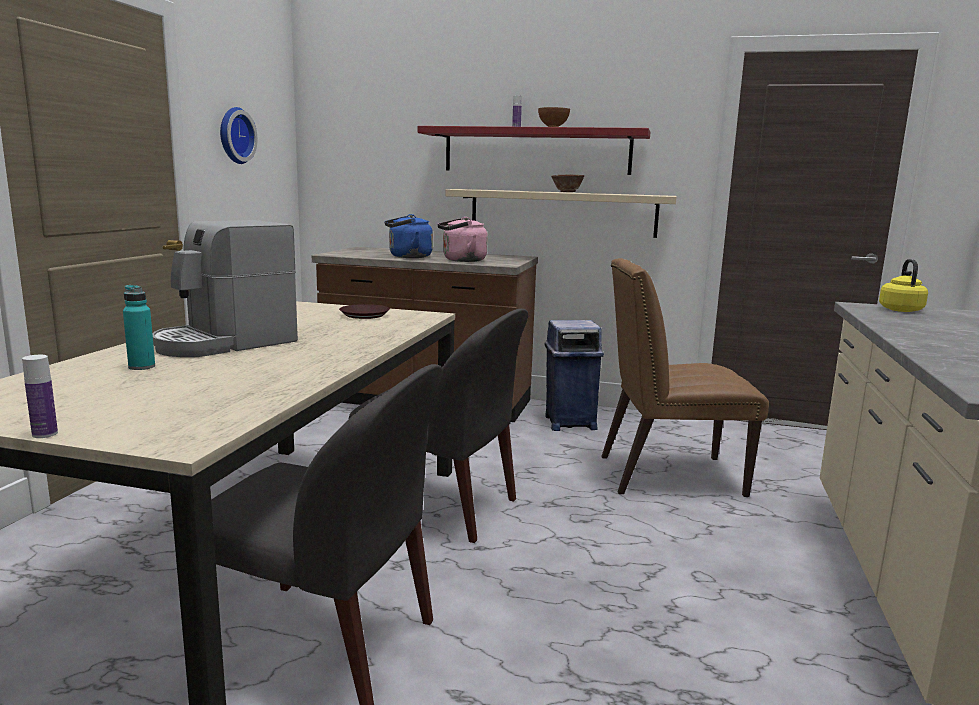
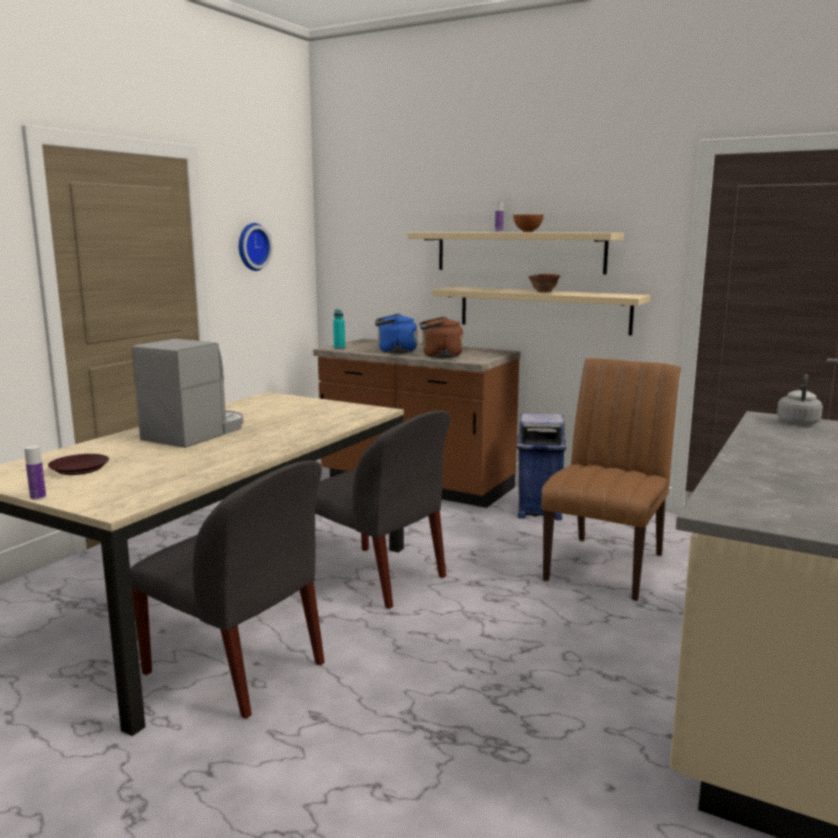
camera: 15 degrees right, 0 degrees up
turquoise bottle [123,285,155,370] -> turquoise bottle moved to [333,309,345,349]
coffee machine [152,220,298,357] -> coffee machine turned 150 degrees clockwise [132,339,244,448]
brown plate [339,304,390,319] -> brown plate moved to [48,454,109,475]
red shelf [418,126,650,175] -> beige shelf [408,232,624,275]
pink kettle [437,217,488,262] -> brown kettle [419,317,463,358]
brown chair [601,258,769,497] -> brown chair turned 105 degrees clockwise [541,358,681,601]
yellow kettle [879,259,928,312] -> grey kettle [777,374,823,425]

